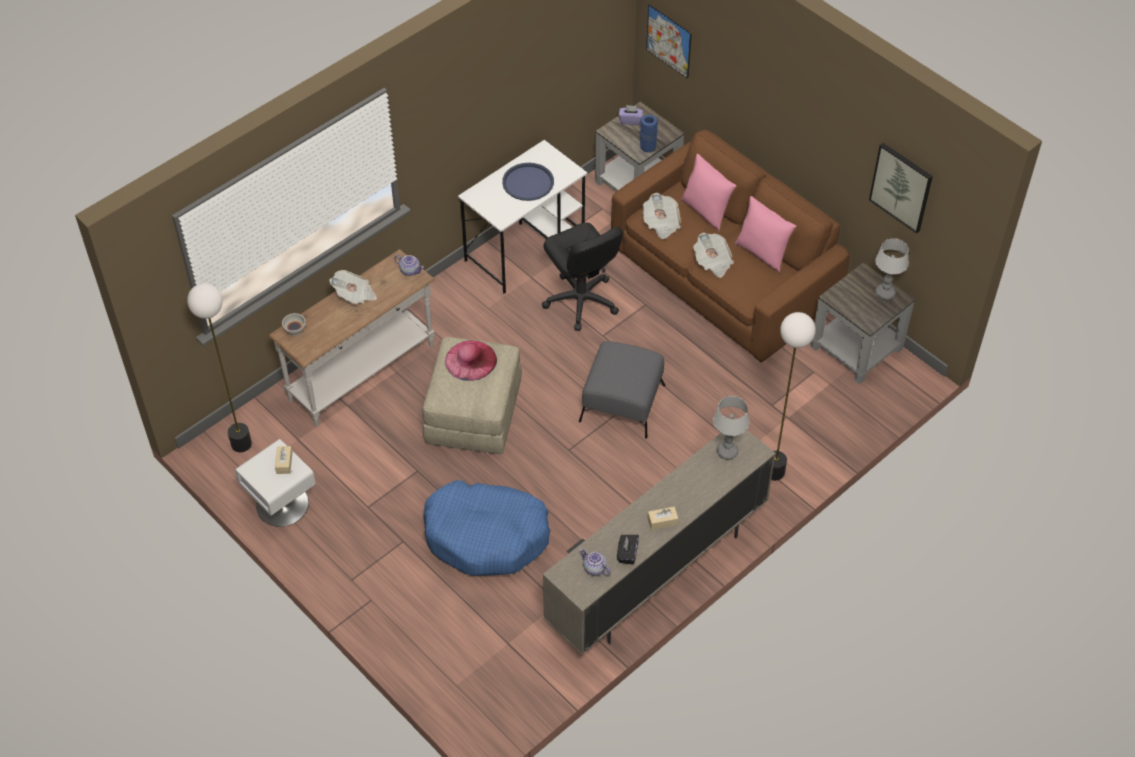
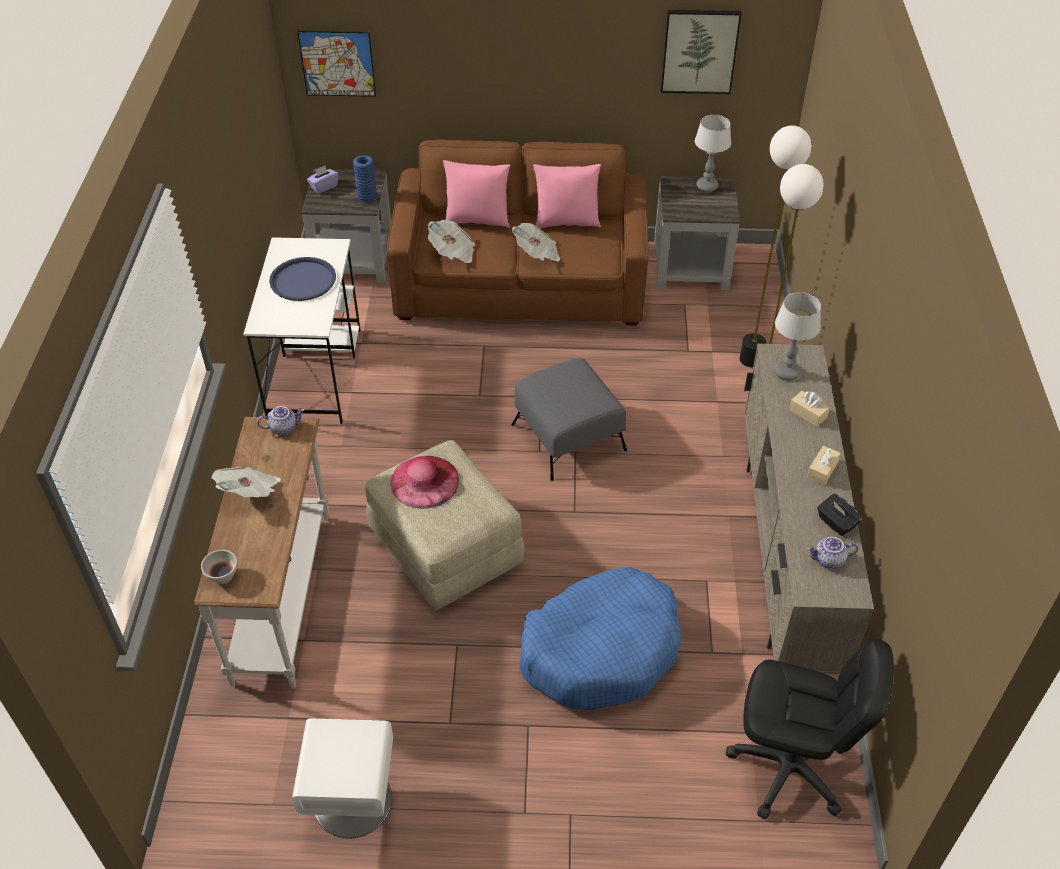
camera: 45 degrees left, 5 degrees down
floor lamp [187,283,252,452] -> floor lamp moved to [740,125,812,368]
beige tissue box [275,446,292,474] -> beige tissue box moved to [789,391,830,427]
black office chair [542,222,624,331] -> black office chair moved to [726,639,894,819]

